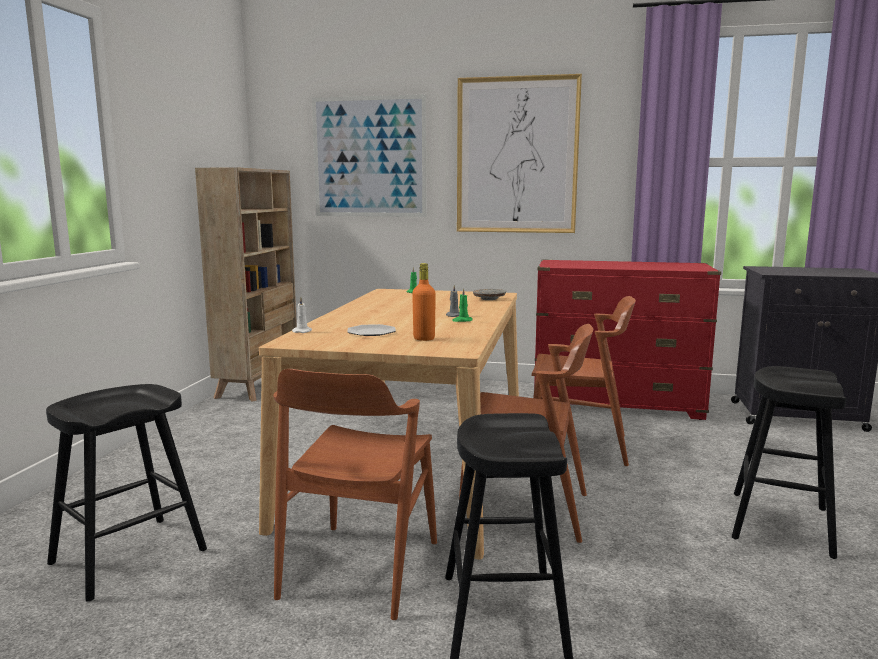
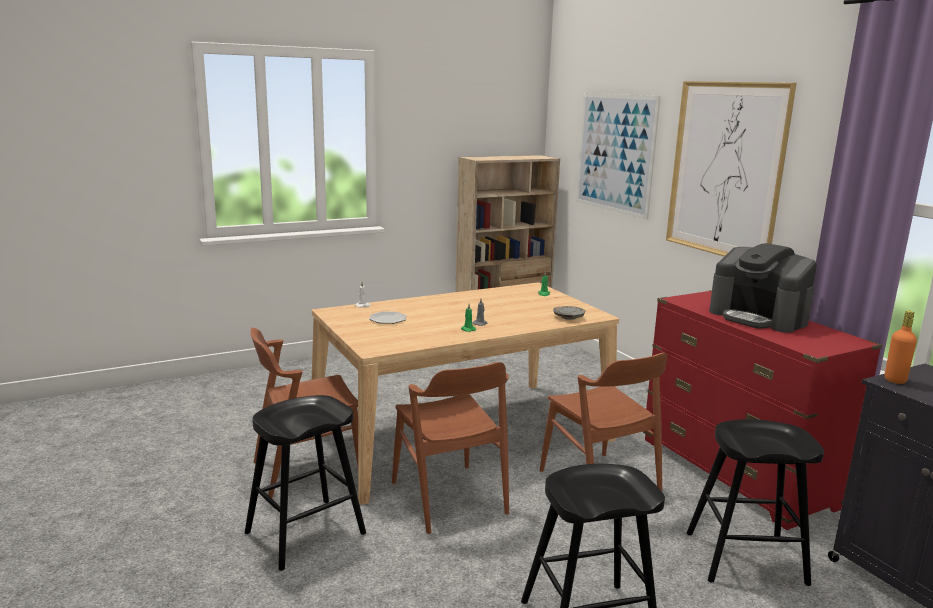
camera: 50 degrees right, 5 degrees up
black stool [46,384,207,602] -> black stool moved to [687,419,824,586]
orange bottle [412,263,436,341] -> orange bottle moved to [884,311,917,384]
none -> coffee machine [709,243,817,333]

